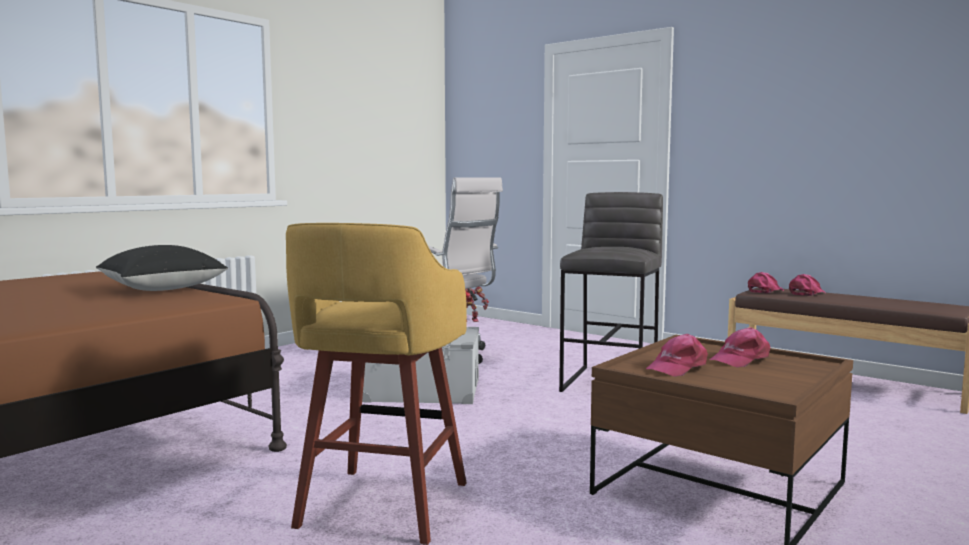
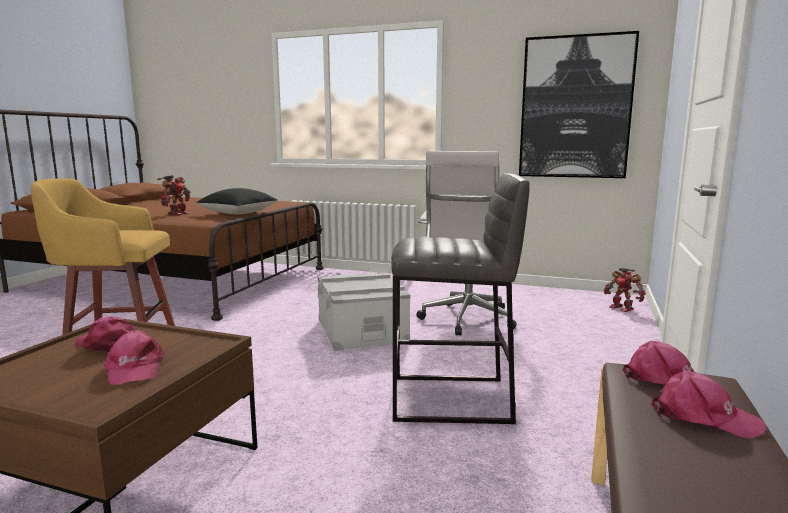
camera: 70 degrees right, 5 degrees up
pink cap [709,327,770,368] -> pink cap turned 150 degrees counterclockwise [104,330,165,385]
none -> toy robot [157,175,190,215]
none -> picture [519,31,639,178]

